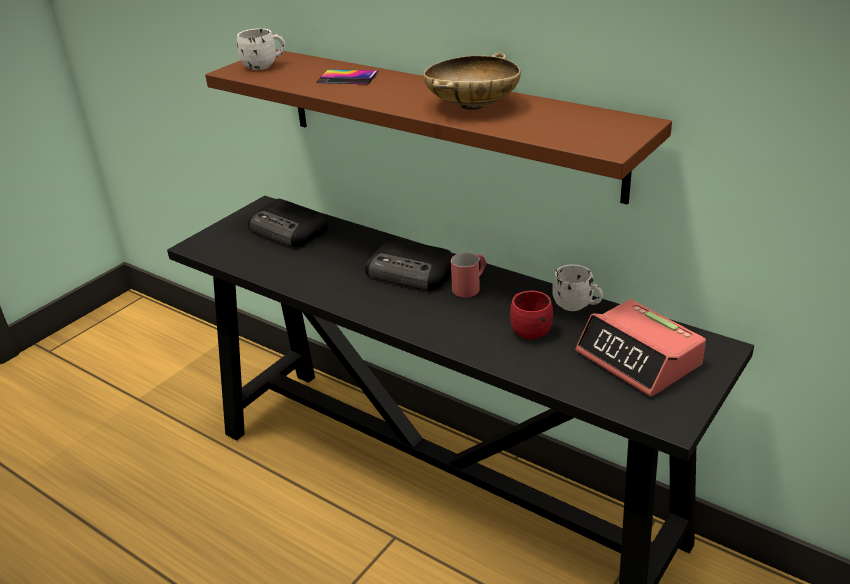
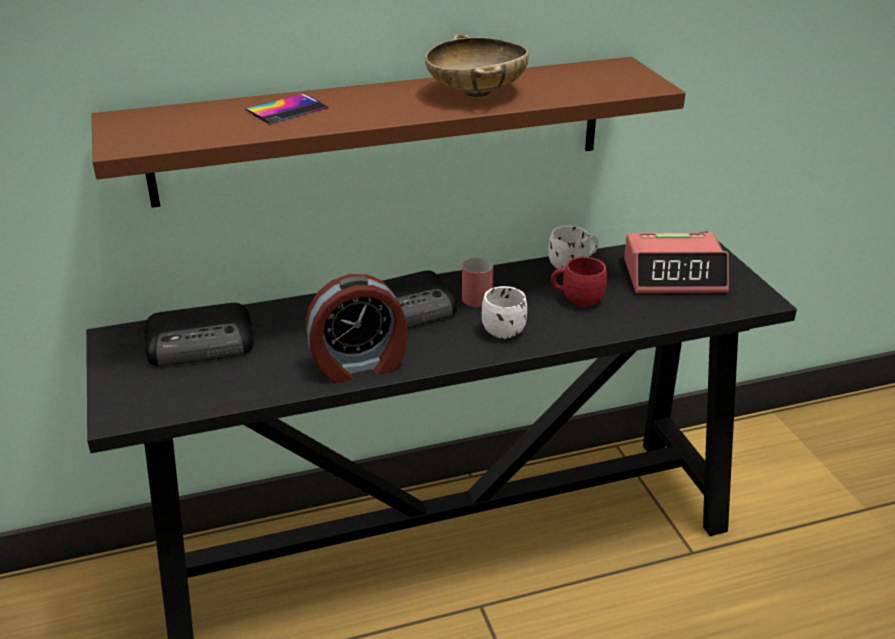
camera: 55 degrees left, 0 degrees up
white mug [237,28,285,70] -> white mug moved to [482,286,527,339]
none -> alarm clock [305,274,408,383]

